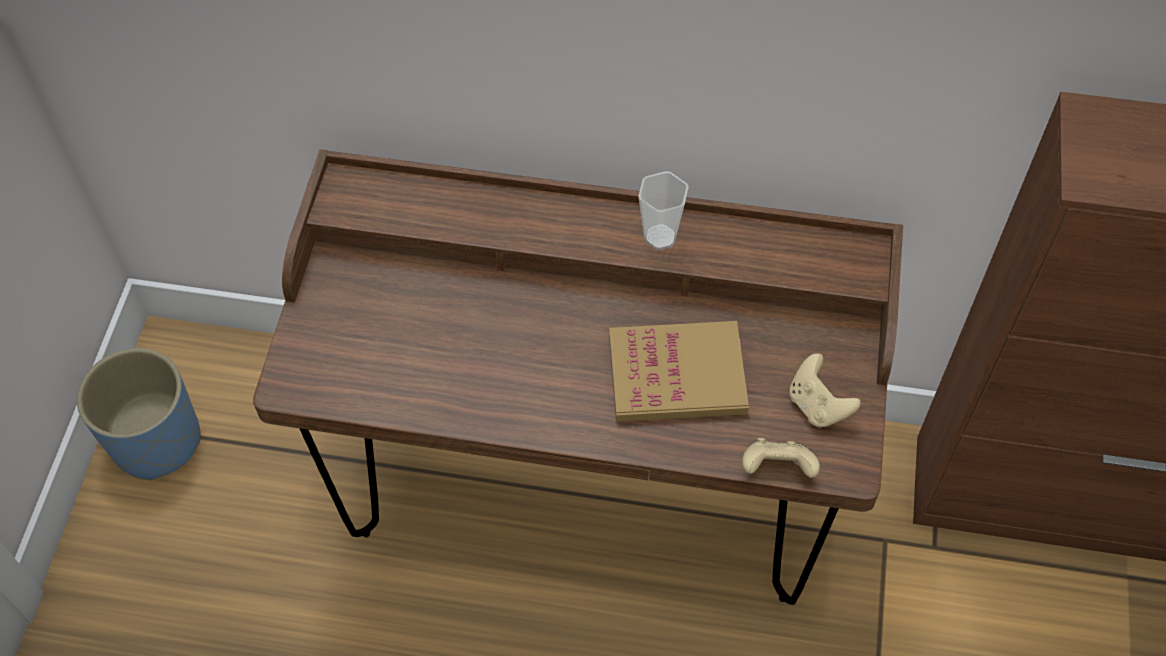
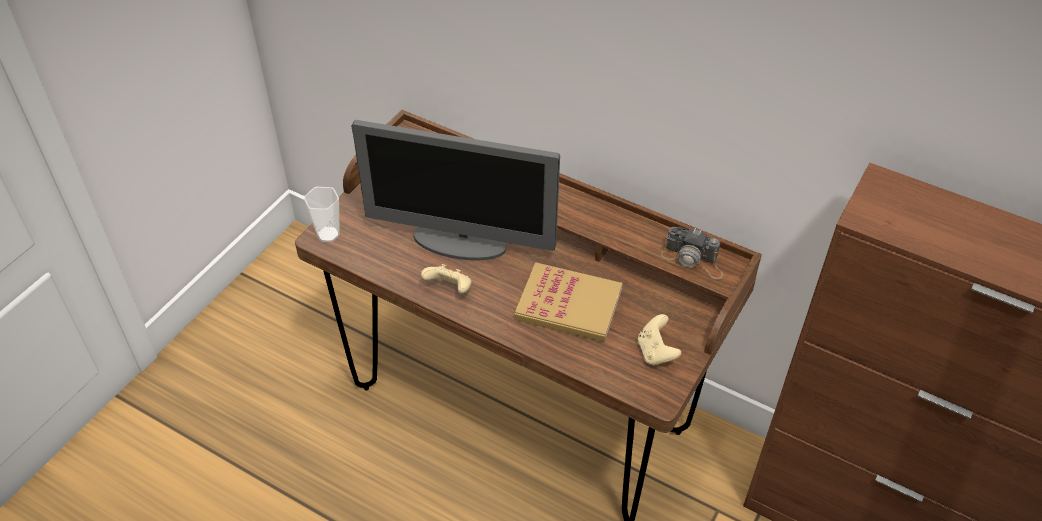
camera: 20 degrees right, 10 degrees down
blue planter [77,348,201,480] -> none
cup [638,171,689,250] -> cup moved to [304,187,340,242]
beige game controller [742,438,820,478] -> beige game controller moved to [421,264,472,293]
none -> monitor [352,120,560,261]
none -> camera [661,227,723,279]

